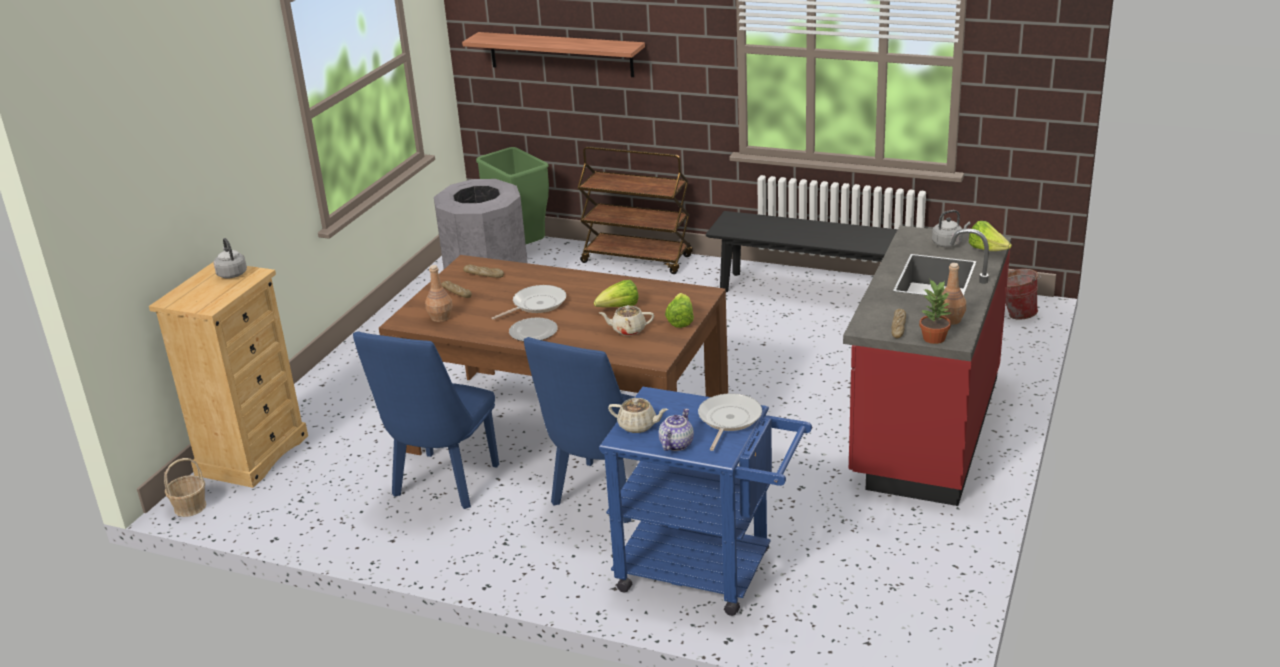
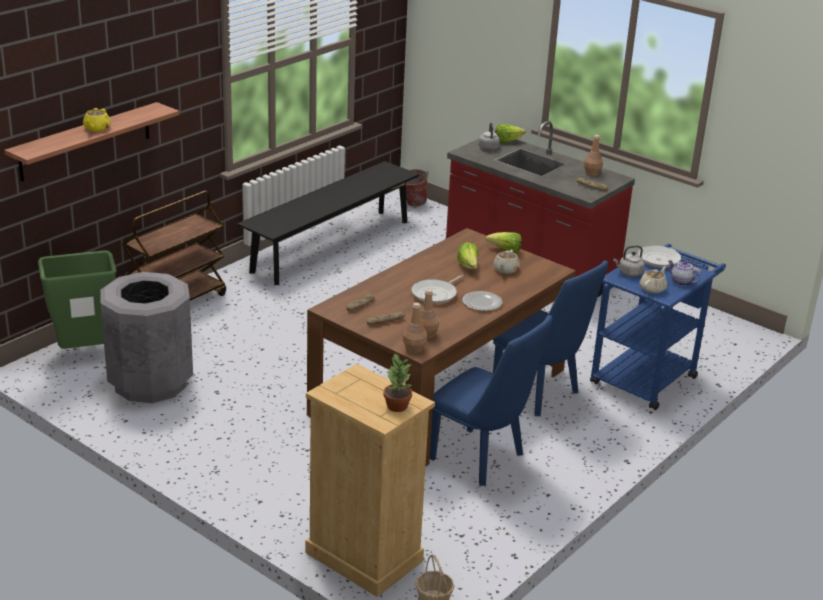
camera: 75 degrees left, 0 degrees up
grey kettle [214,238,247,279] -> grey kettle moved to [613,245,645,277]
frying pan [492,285,566,319] -> frying pan turned 120 degrees counterclockwise [411,274,464,304]
potted plant [919,280,953,344] -> potted plant moved to [383,354,412,412]
none -> yellow teapot [83,108,111,132]
none -> brown bottle [403,303,427,353]

